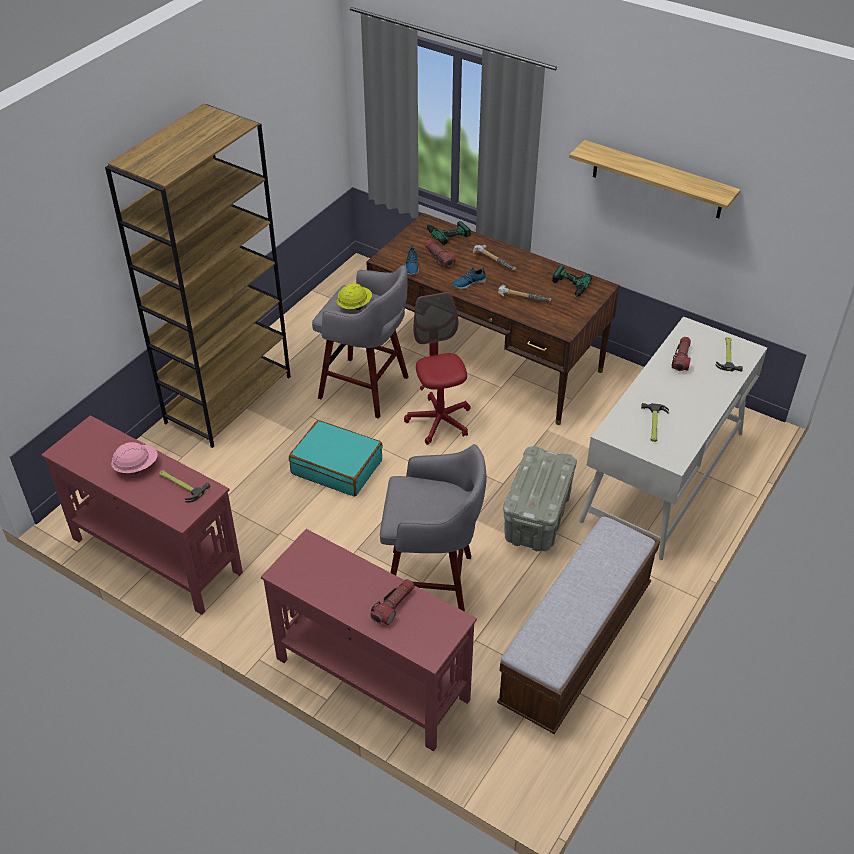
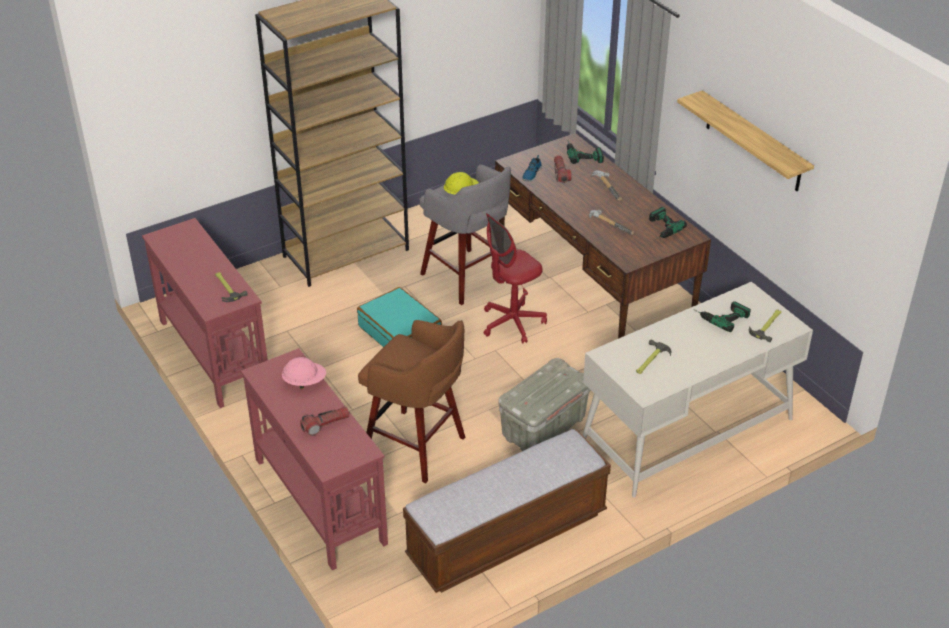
camera: 25 degrees right, 5 degrees down
pink hard hat [111,442,158,475] -> pink hard hat moved to [282,357,326,389]
grey stool [380,444,487,612] -> brown stool [358,320,465,484]
red office chair [404,292,471,445] -> red office chair turned 135 degrees counterclockwise [484,213,547,344]
shoe [452,267,486,289] -> none
flashlight [671,337,691,371] -> power drill [693,301,751,332]

